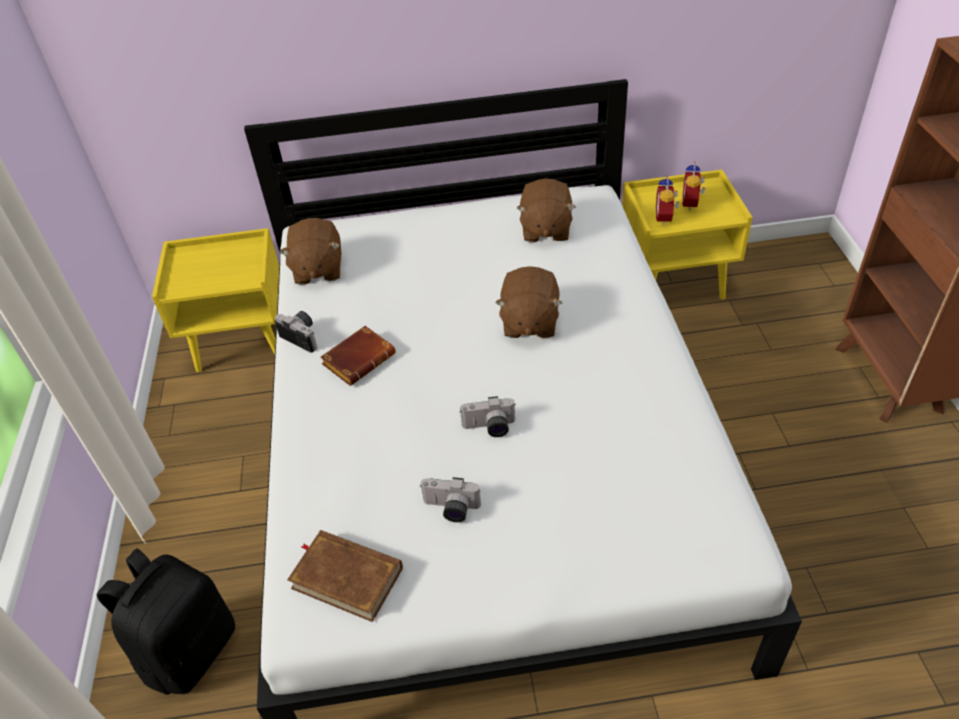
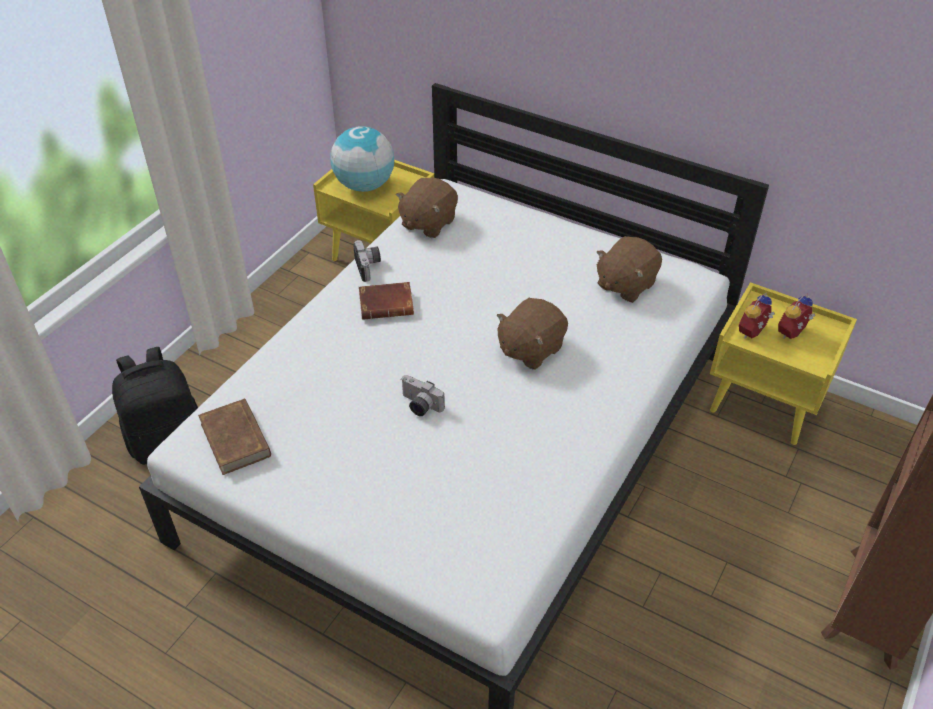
camera: 35 degrees right, 0 degrees up
camera [420,477,481,522] -> none
none -> globe [331,126,394,192]

